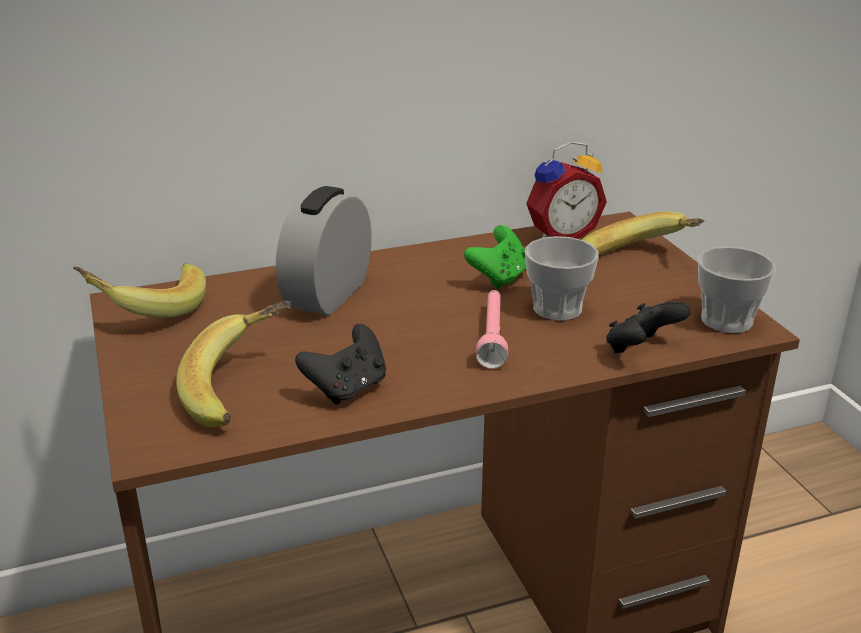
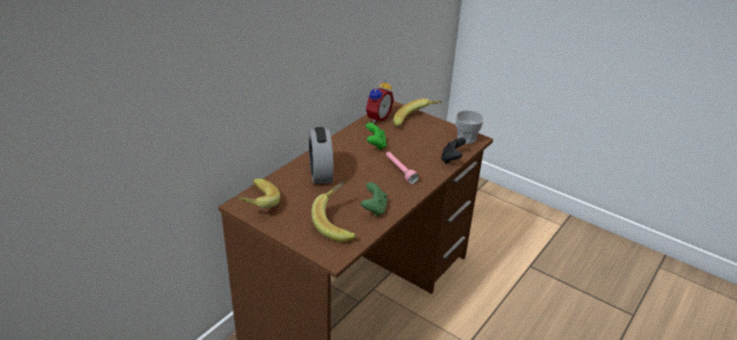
camera: 35 degrees left, 5 degrees up
black game controller [295,324,386,405] -> green game controller [361,182,387,216]
cup [525,236,599,321] -> none

